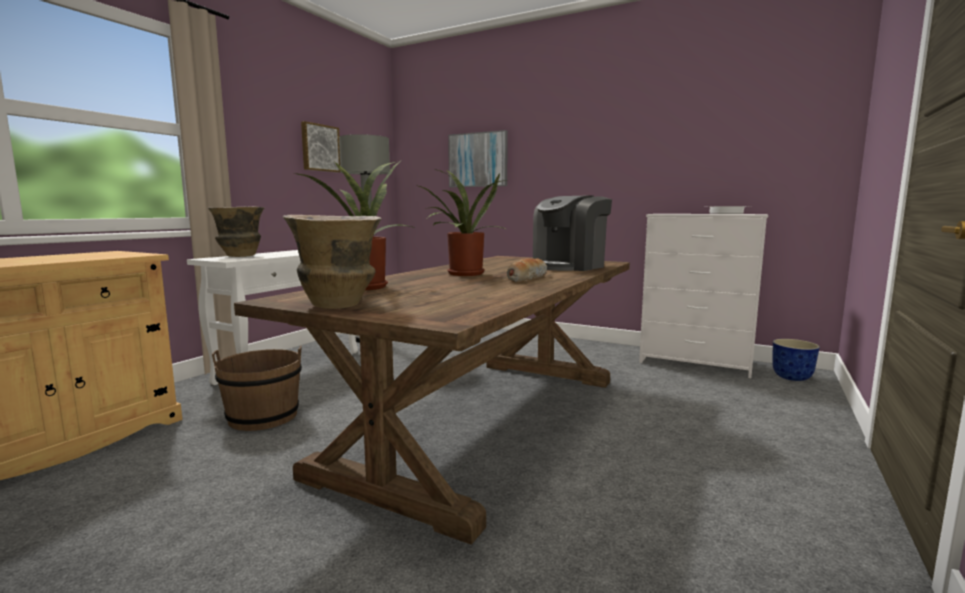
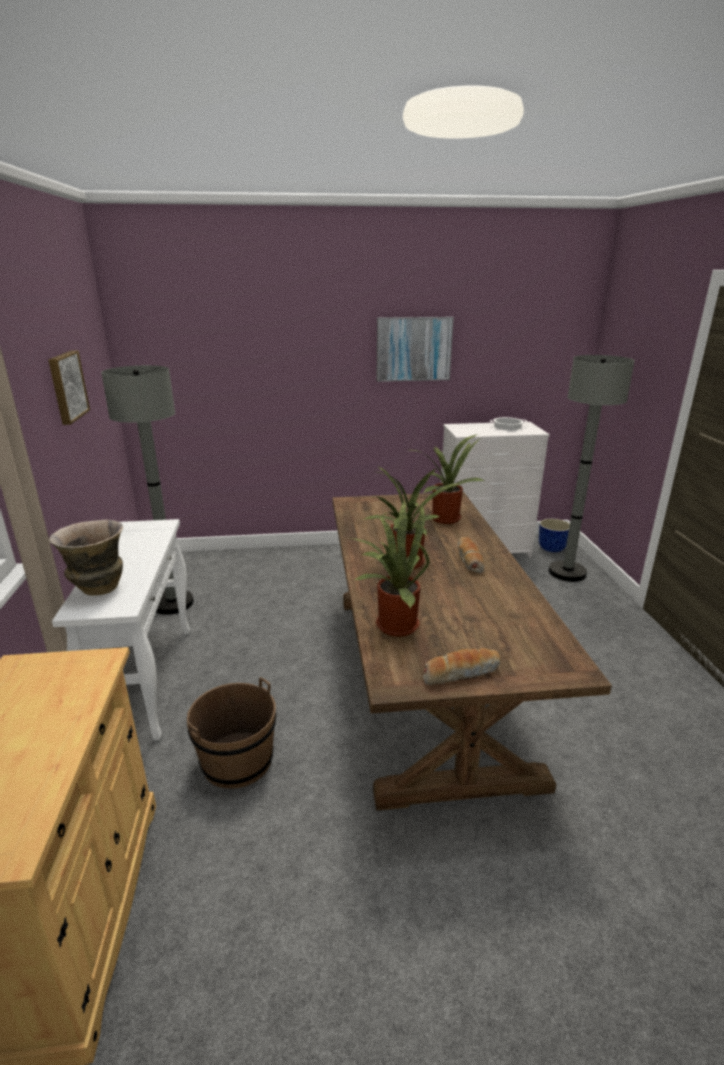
camera: 35 degrees left, 15 degrees up
vase [283,215,382,309] -> bread [423,648,501,685]
picture [448,130,508,187] -> picture moved to [376,317,454,382]
coffee machine [533,195,612,271] -> potted plant [412,434,484,524]
none -> grey floor lamp [548,355,635,582]

